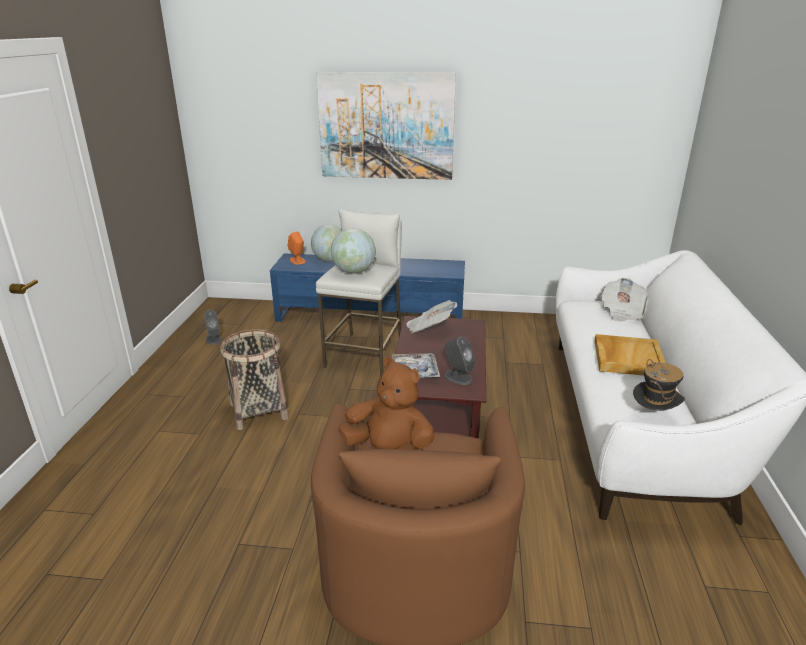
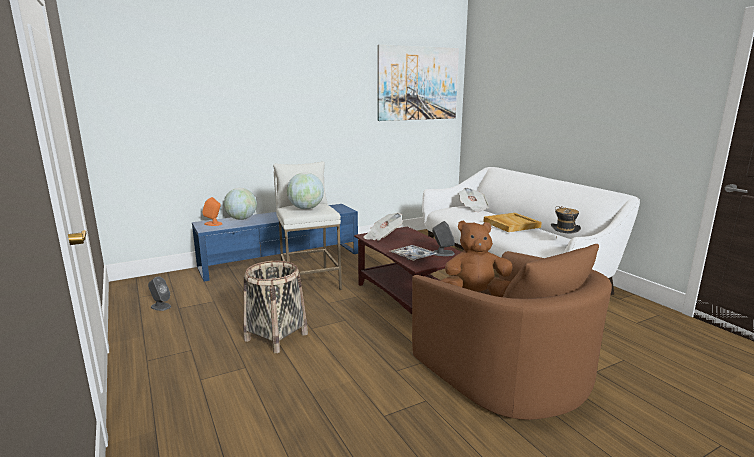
camera: 35 degrees left, 10 degrees down
picture [316,71,456,180] -> picture moved to [378,44,459,121]

